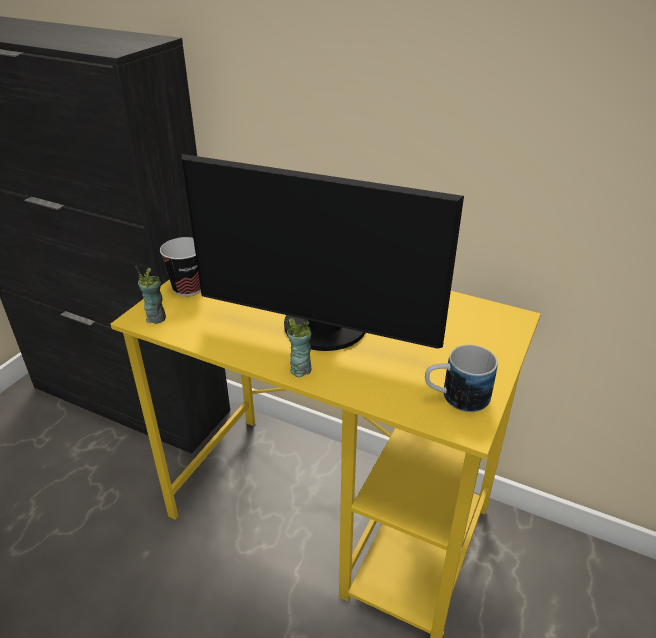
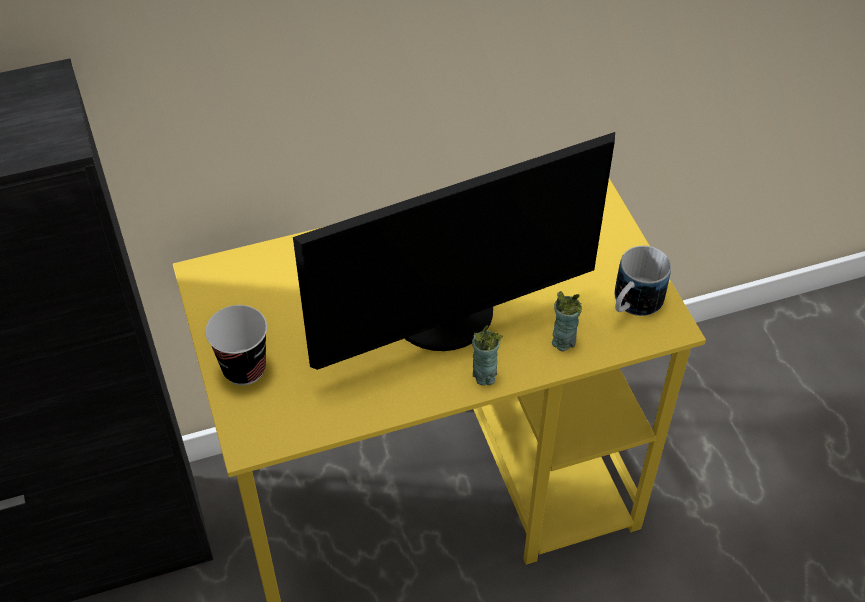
camera: 45 degrees left, 15 degrees up
cup [135,266,166,324] -> cup moved to [552,291,582,351]

